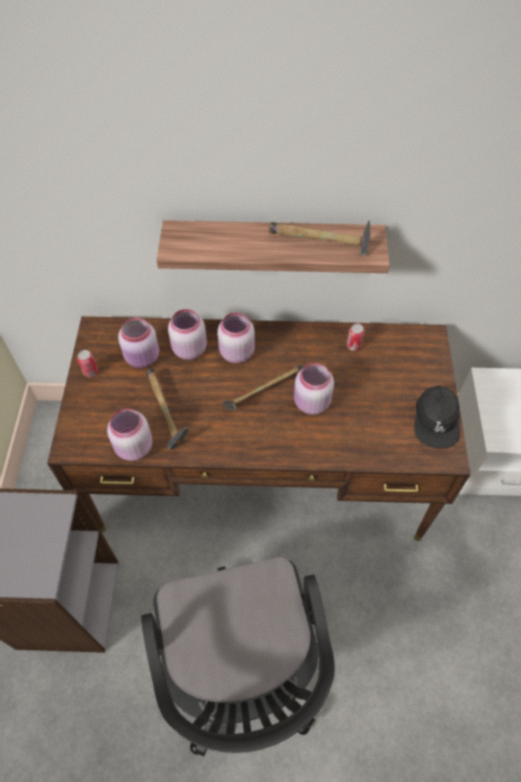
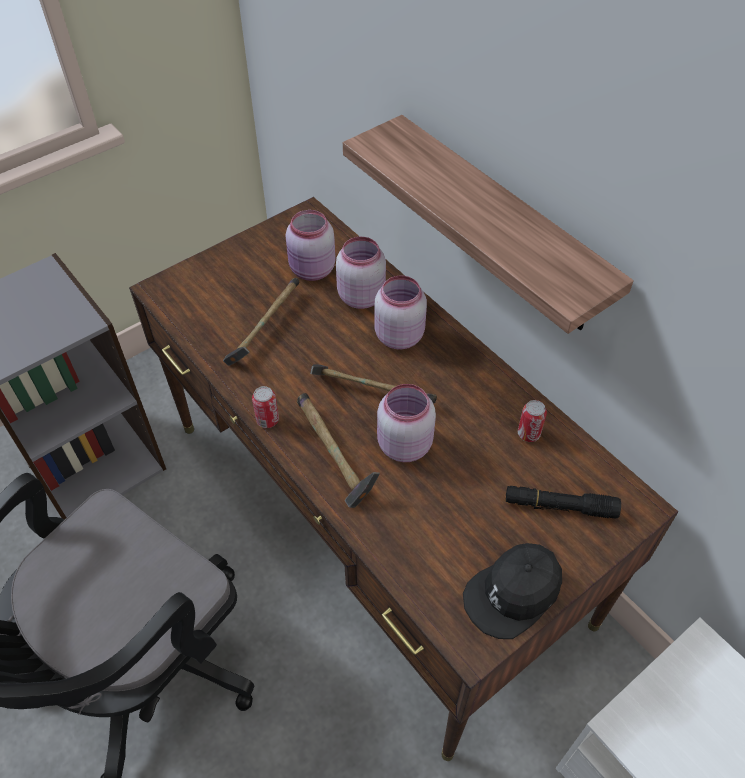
camera: 50 degrees right, 5 degrees down
can [77,350,98,377] -> can moved to [252,386,279,428]
pink jar [107,409,153,461] -> none
hammer [269,220,371,255] -> hammer moved to [297,393,380,508]
none -> black flashlight [506,486,621,519]

